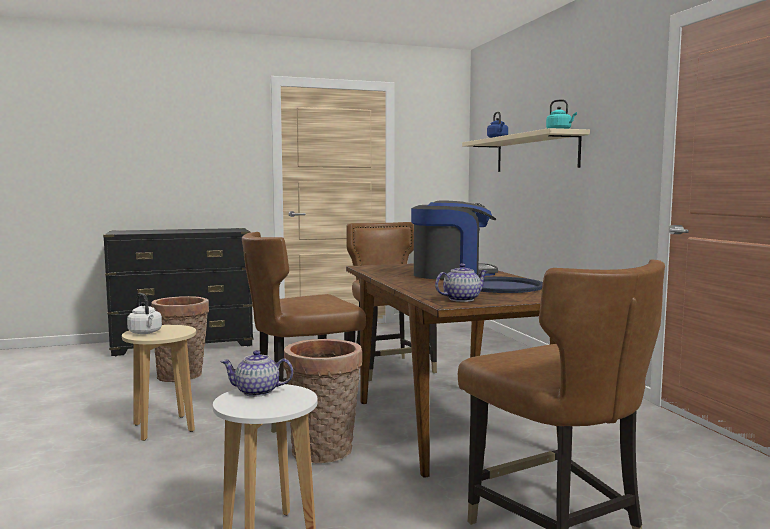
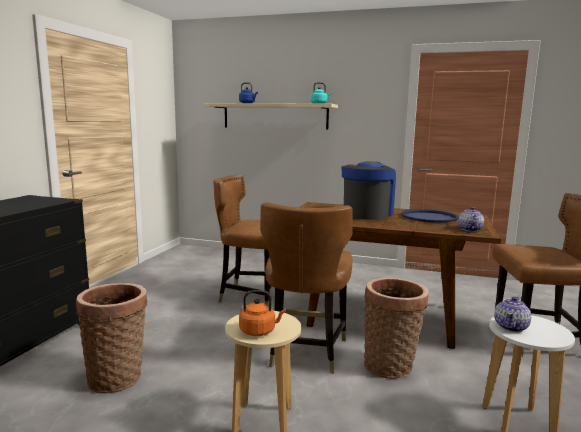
camera: 55 degrees left, 5 degrees up
white kettle [127,293,162,334] -> orange kettle [239,290,286,336]

